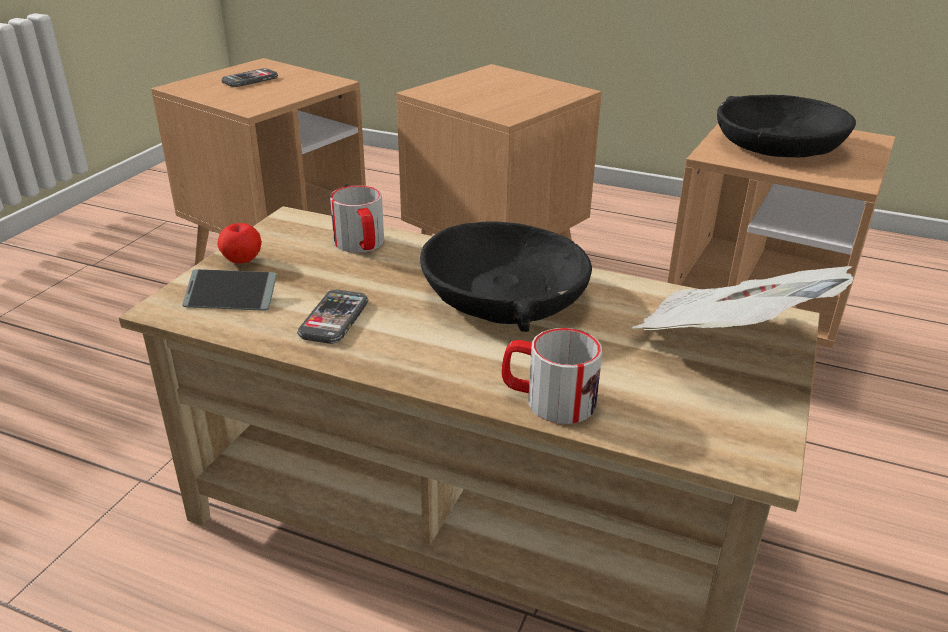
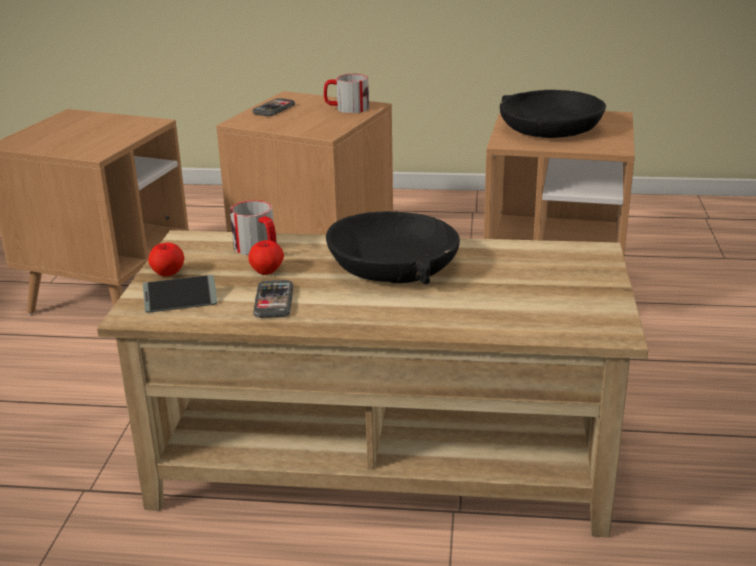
camera: 15 degrees left, 5 degrees down
phone [222,68,278,87] -> phone moved to [252,98,295,116]
mug [502,328,602,424] -> mug moved to [324,74,369,113]
newspaper [630,266,853,330] -> none
none -> apple [248,240,284,275]

